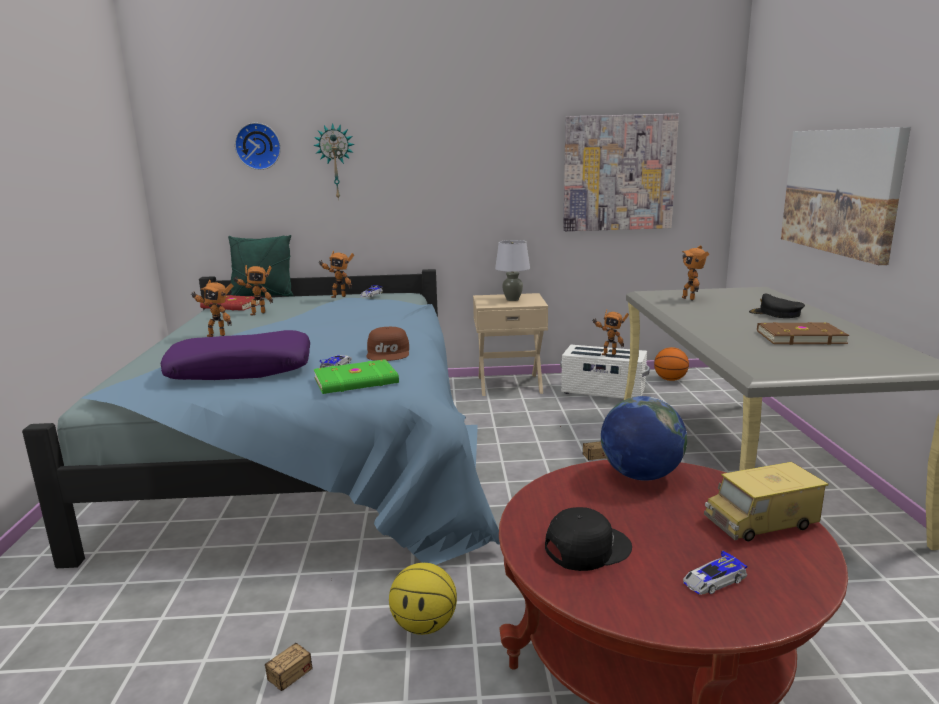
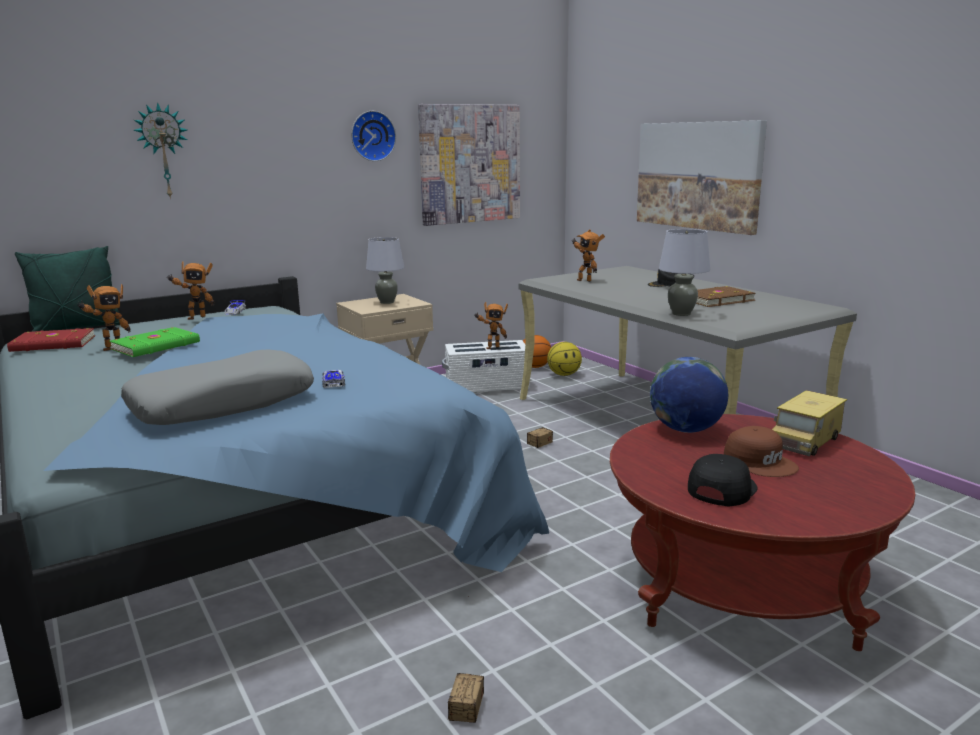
camera: 30 degrees left, 0 degrees up
purple pillow [160,330,310,380] -> grey pillow [121,350,314,425]
toy robot [190,280,234,337] -> none
wall clock [235,123,281,170] -> wall clock moved to [351,111,396,161]
green book [314,359,399,394] -> green book moved to [109,327,200,357]
brown cap [366,327,409,361] -> brown cap moved to [724,426,799,477]
basketball [389,563,457,635] -> basketball moved to [547,342,582,376]
toy car [683,550,747,595] -> none
none -> grey table lamp [659,229,710,316]

